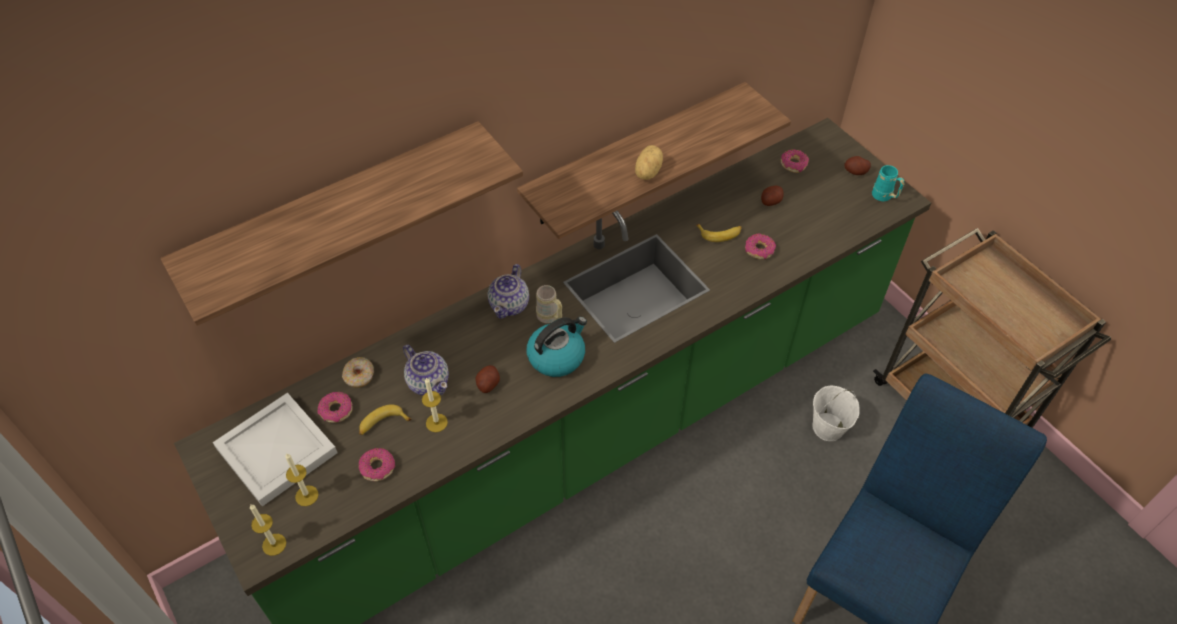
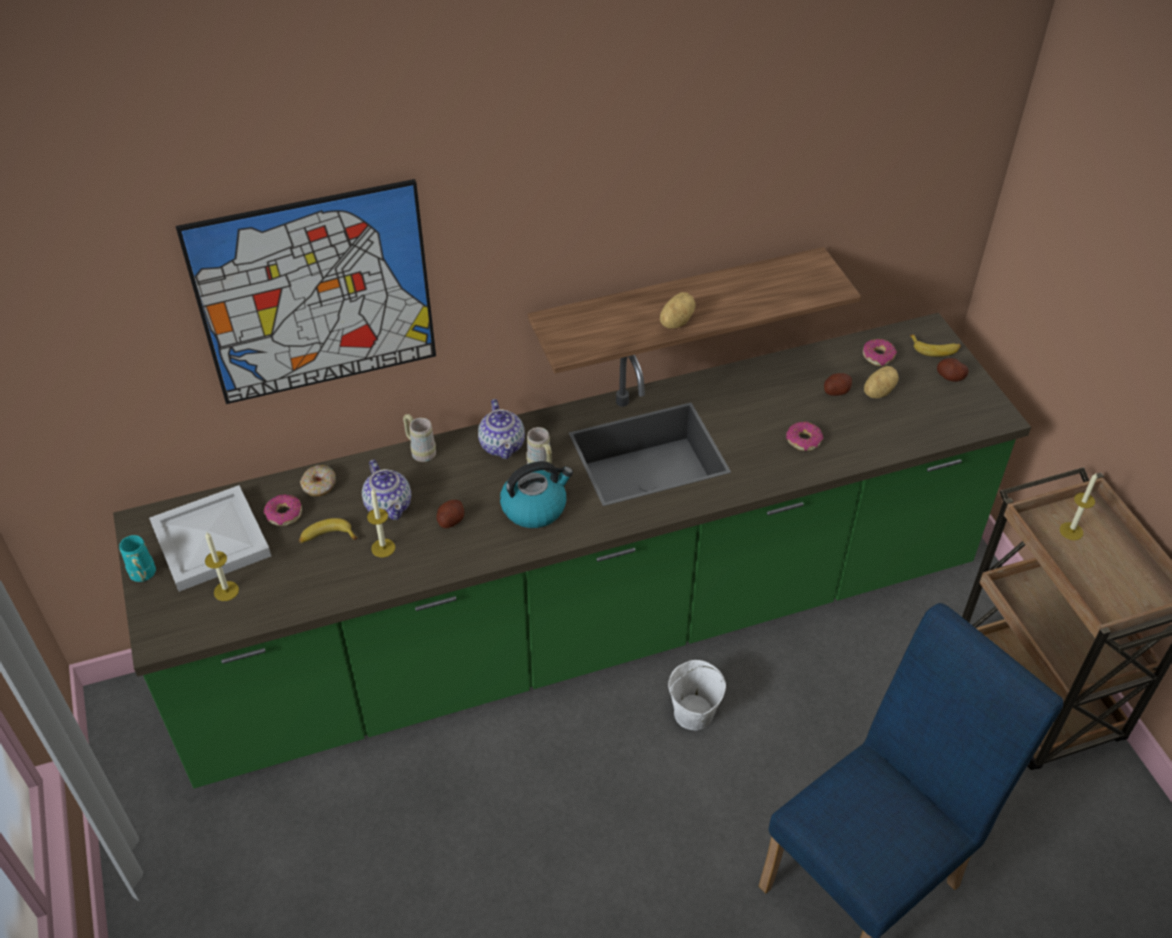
camera: 15 degrees right, 5 degrees down
shelf [160,121,523,326] -> picture [176,179,436,404]
candle [250,504,286,556] -> candle moved to [1060,473,1097,540]
donut [359,448,395,481] -> none
teapot [488,264,529,319] -> teapot turned 45 degrees counterclockwise [478,399,525,459]
banana [696,224,742,242] -> banana moved to [910,334,961,357]
white bucket [812,386,860,441] -> white bucket moved to [668,660,726,730]
turquoise mug [872,165,904,201] -> turquoise mug moved to [119,535,156,582]
none -> beige mug [403,414,436,462]
none -> potato [864,366,899,398]

